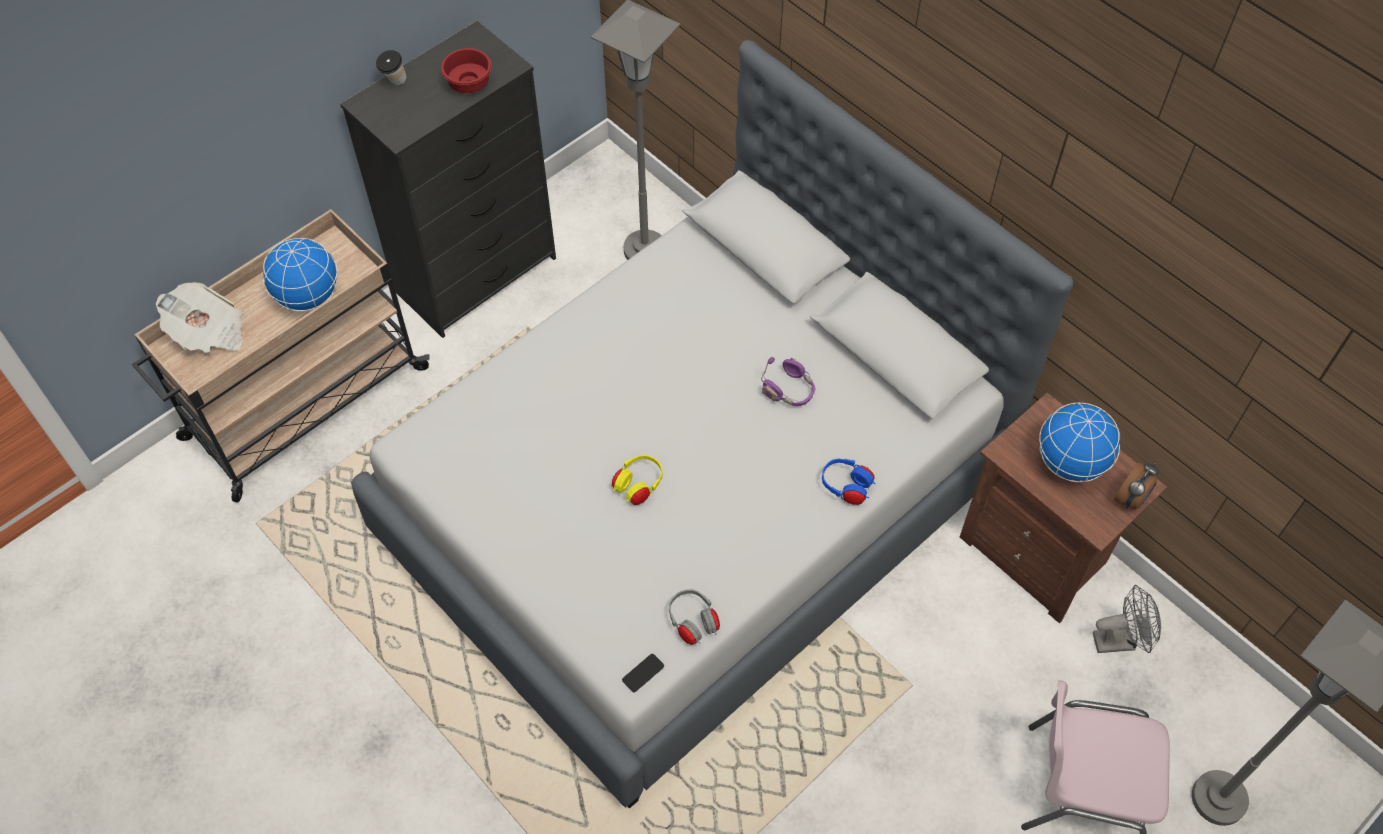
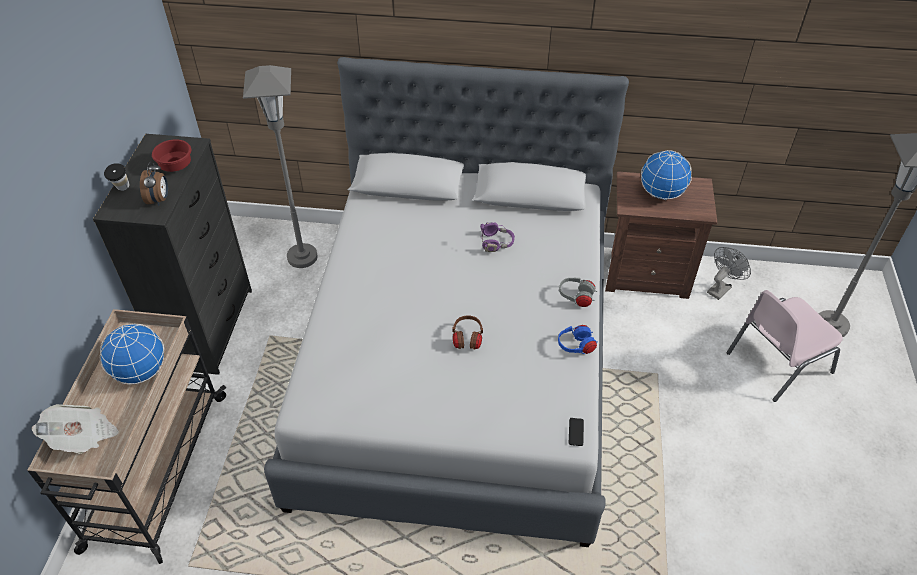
camera: 40 degrees left, 10 degrees down
yellow headphones [612,455,663,505] -> brown headphones [453,315,483,349]
grey headphones [669,589,720,645] -> grey headphones moved to [559,277,597,307]
blue headphones [822,459,876,505] -> blue headphones moved to [558,325,598,354]
alarm clock [1114,463,1159,509] -> alarm clock moved to [140,162,168,206]

